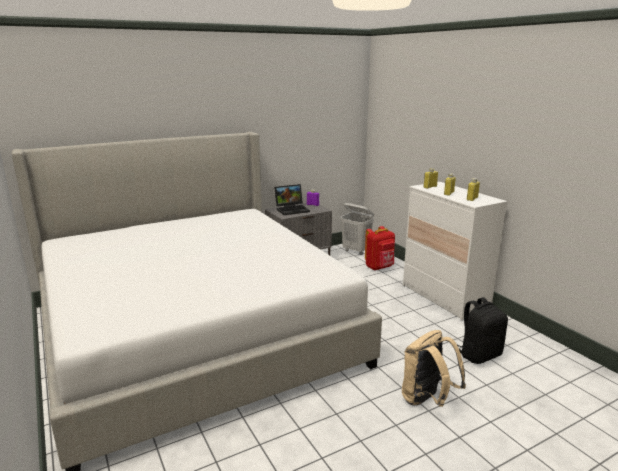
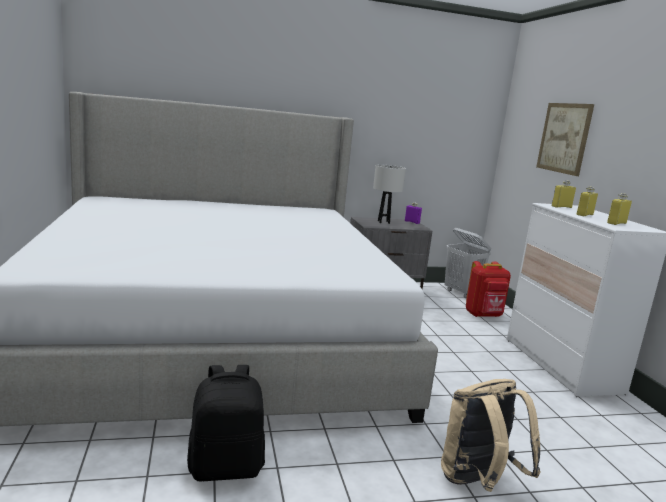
camera: 15 degrees right, 5 degrees down
laptop [274,184,310,215] -> white table lamp [373,165,406,224]
black backpack [457,297,508,364] -> black backpack moved to [187,365,265,481]
none -> picture [536,103,594,176]

